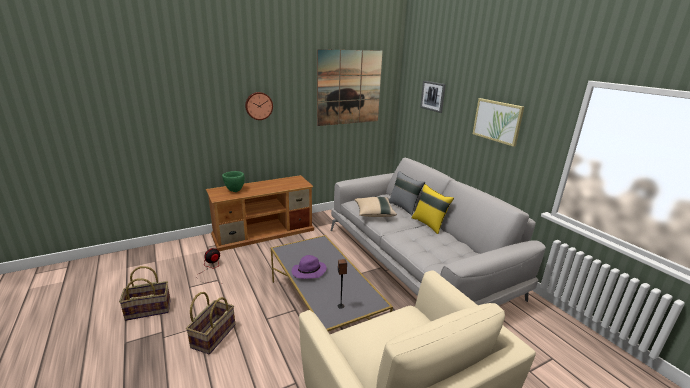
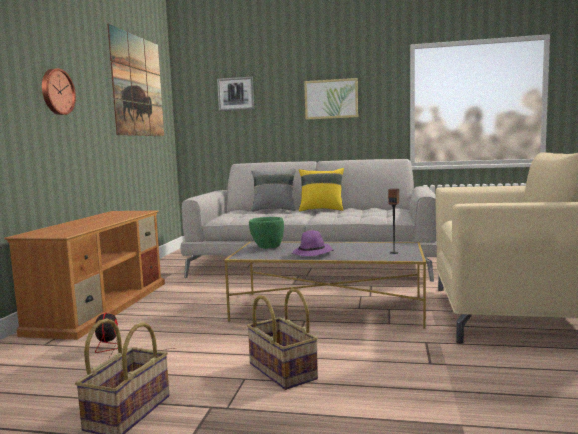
camera: 50 degrees left, 15 degrees down
green bowl [222,171,245,192] -> green bowl moved to [249,217,284,249]
beige pillow [354,197,397,217] -> none

